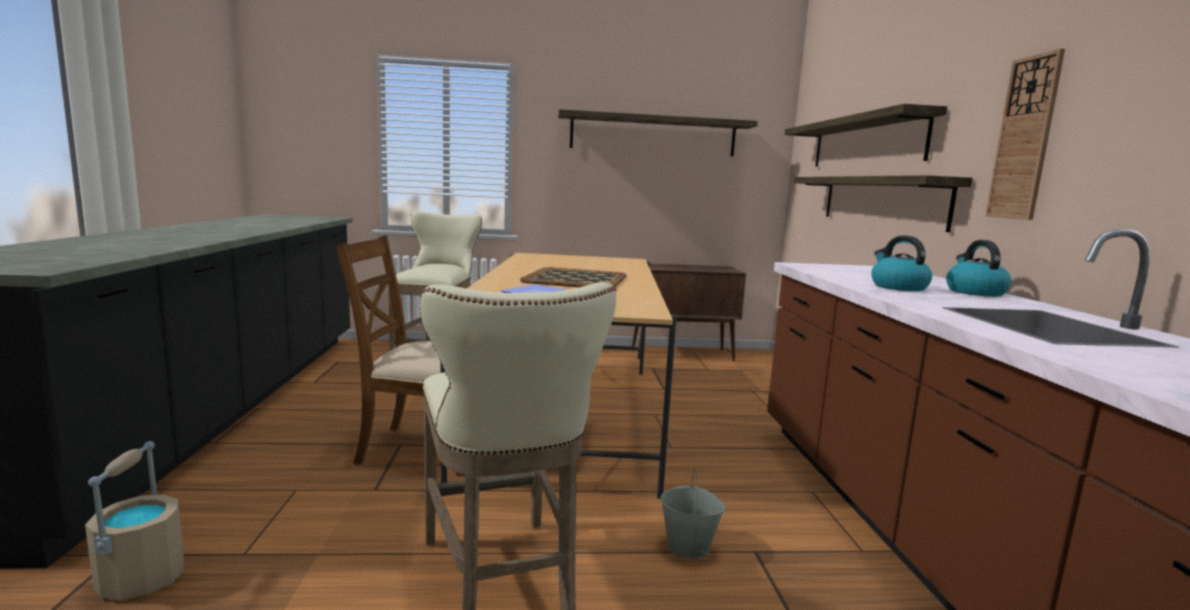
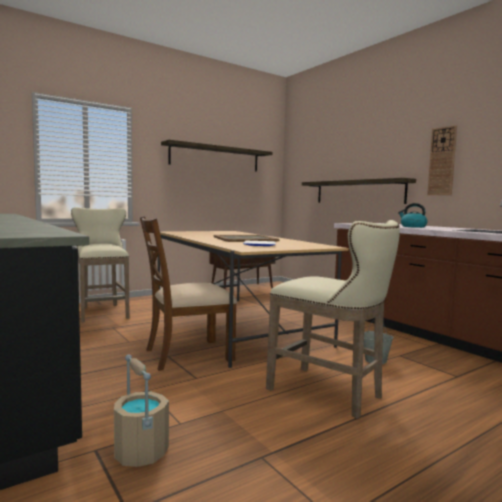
camera: 30 degrees left, 5 degrees down
shelf [785,104,947,167] -> none
kettle [946,240,1012,297] -> none

